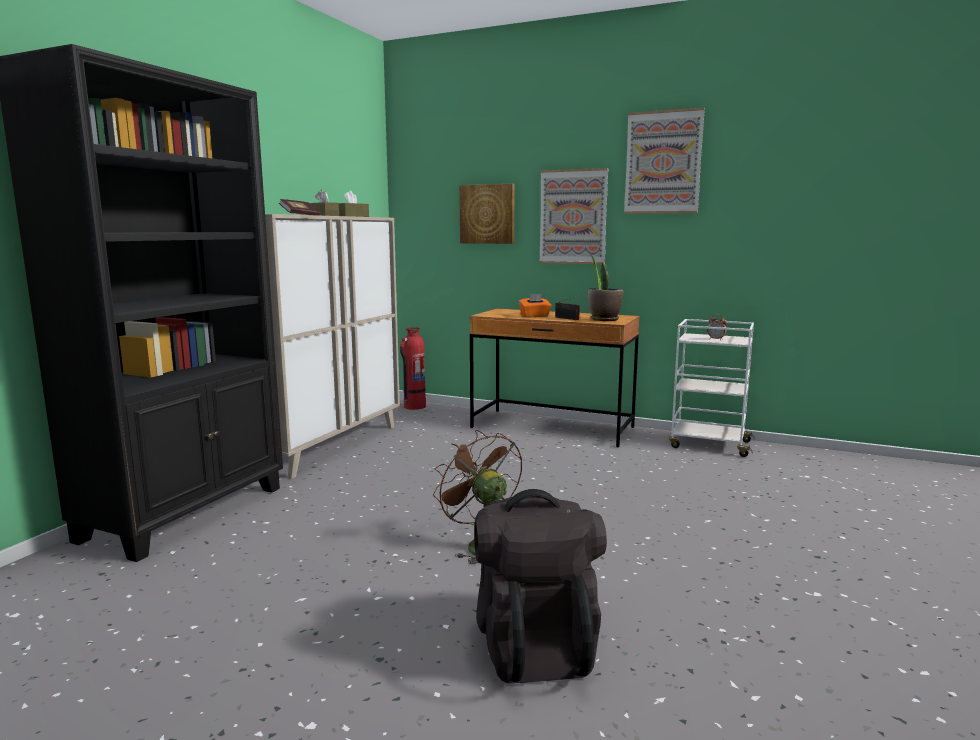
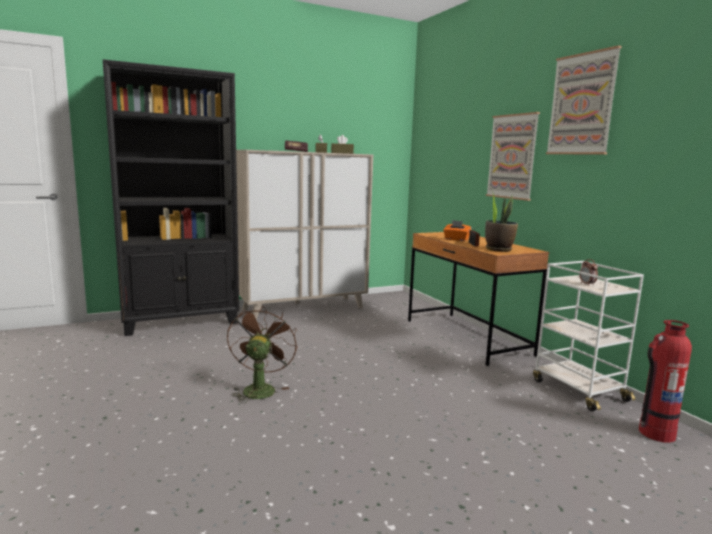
camera: 40 degrees right, 0 degrees up
fire extinguisher [400,327,426,410] -> fire extinguisher moved to [639,320,692,443]
picture [459,184,514,244] -> none
black backpack [474,489,607,684] -> none

